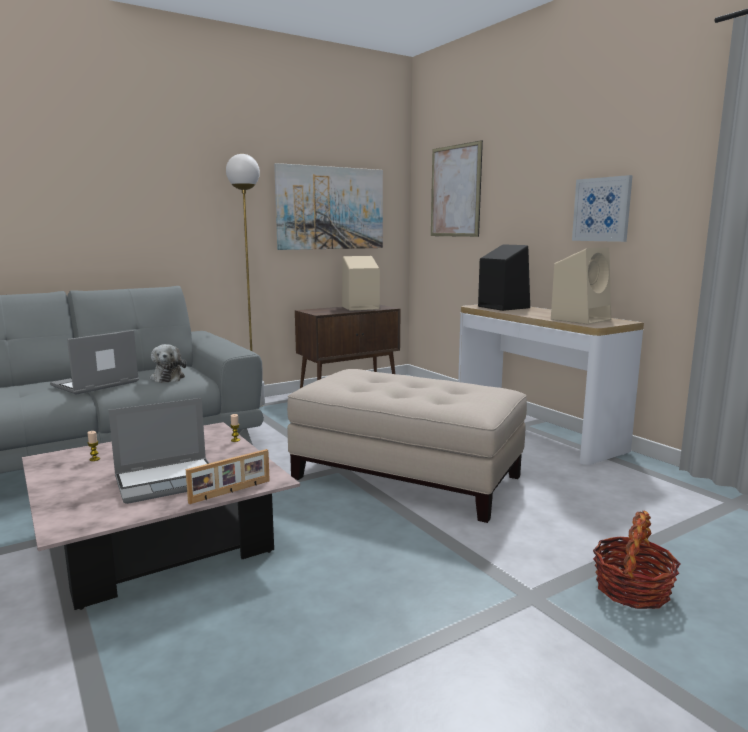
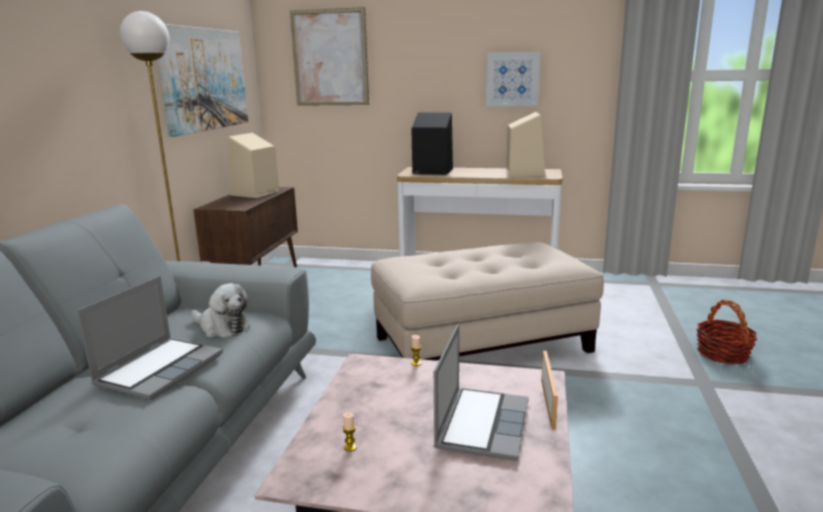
camera: 45 degrees left, 5 degrees up
laptop [50,330,139,395] -> laptop turned 150 degrees counterclockwise [77,276,223,400]

